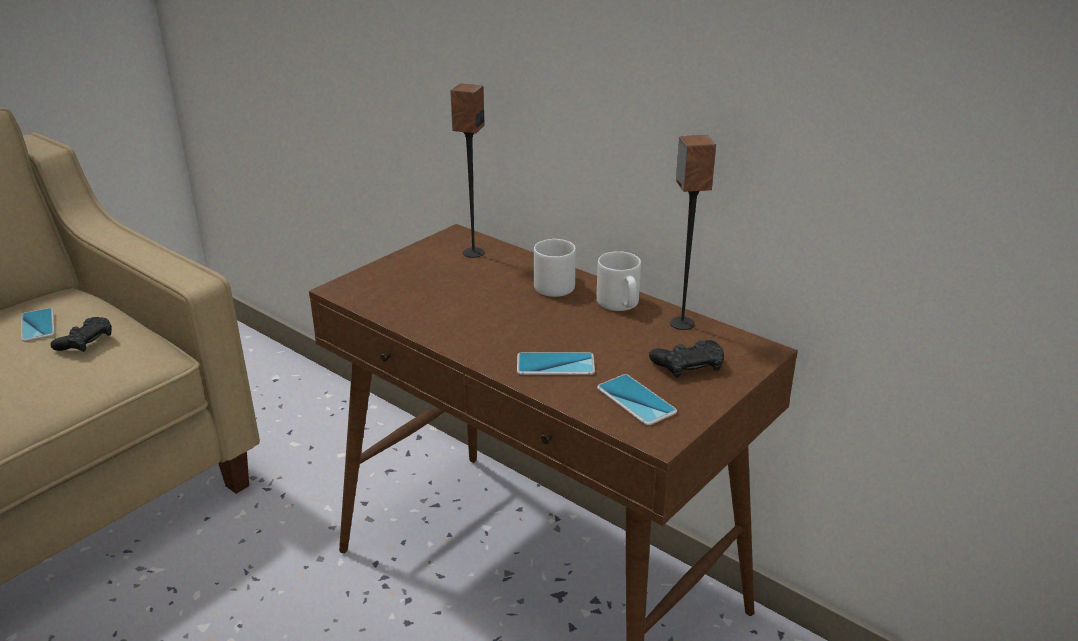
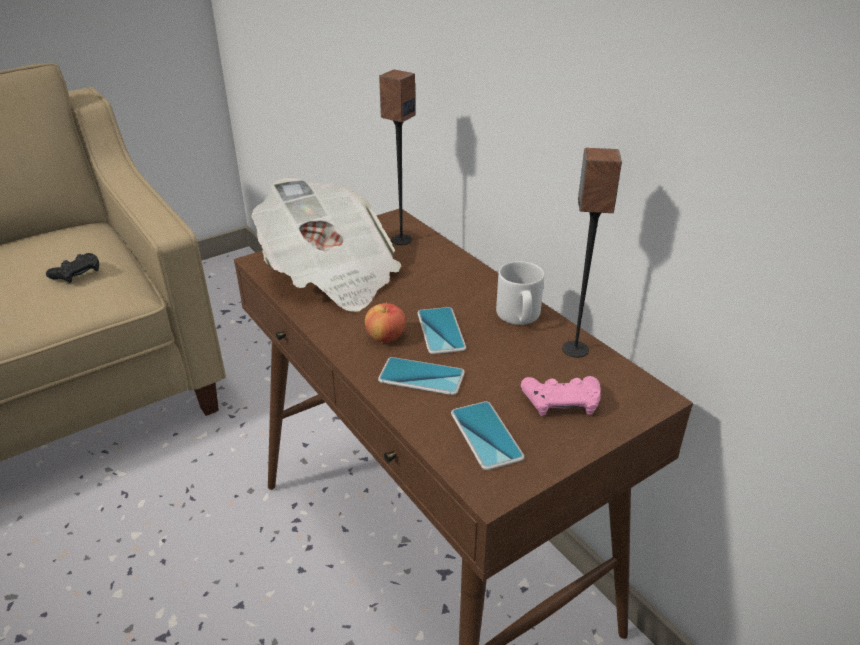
camera: 15 degrees right, 5 degrees up
phone [21,308,55,342] -> phone moved to [417,307,466,354]
grey mug [534,239,576,297] -> none
black game controller [649,340,724,378] -> pink game controller [521,376,601,416]
none -> newspaper [251,177,402,312]
none -> apple [365,302,406,342]

